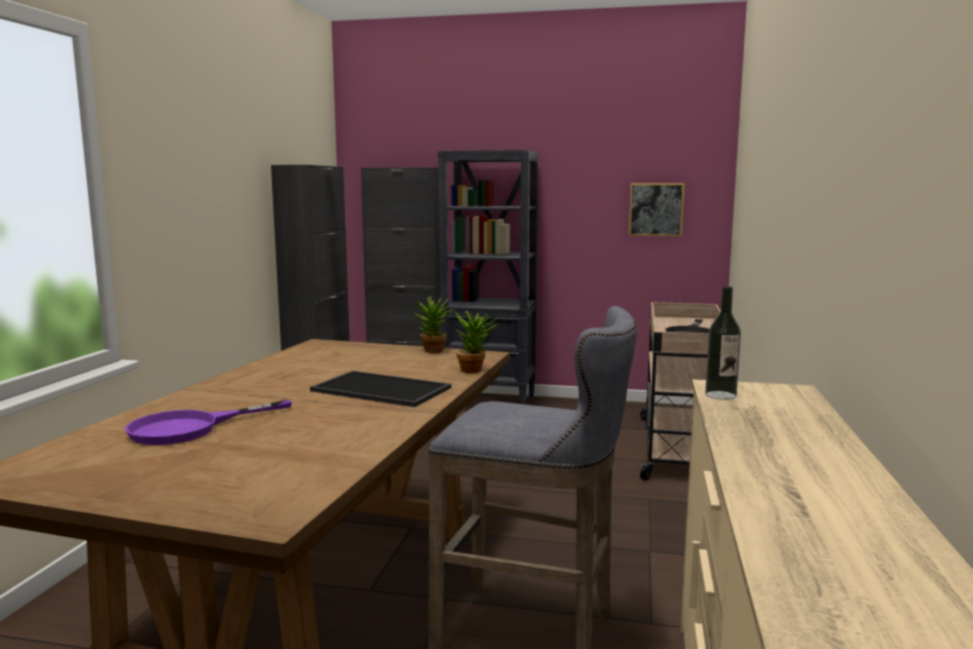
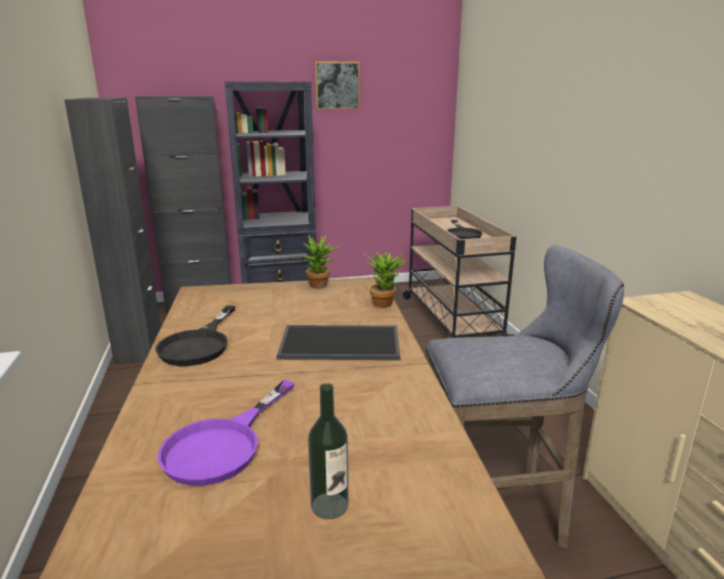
camera: 25 degrees left, 10 degrees up
picture [629,183,685,236] -> picture moved to [315,61,360,110]
bottle [705,286,741,400] -> bottle moved to [308,383,349,519]
none -> black frying pan [155,306,235,366]

